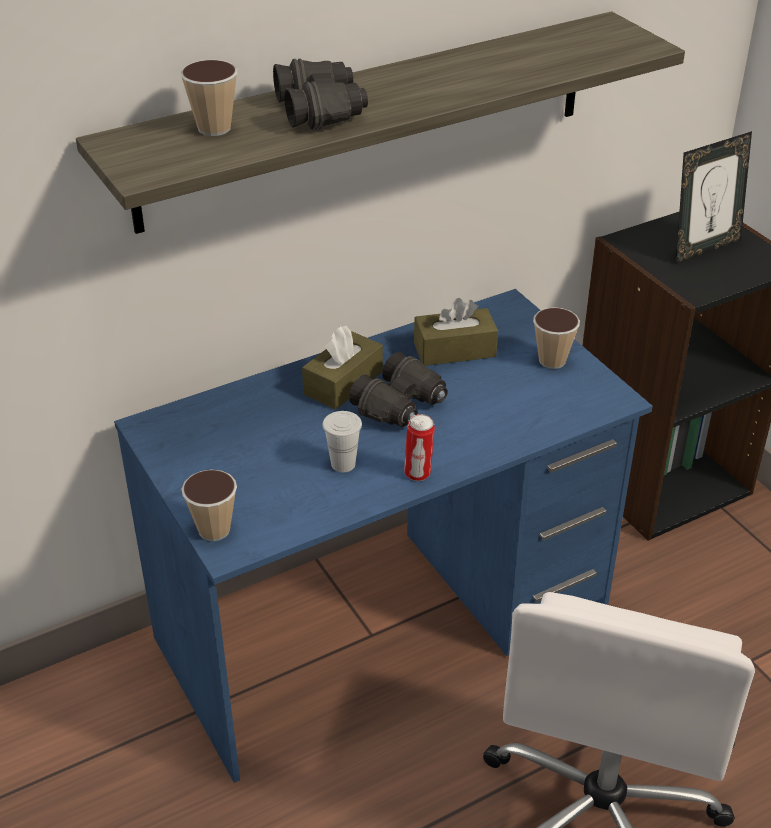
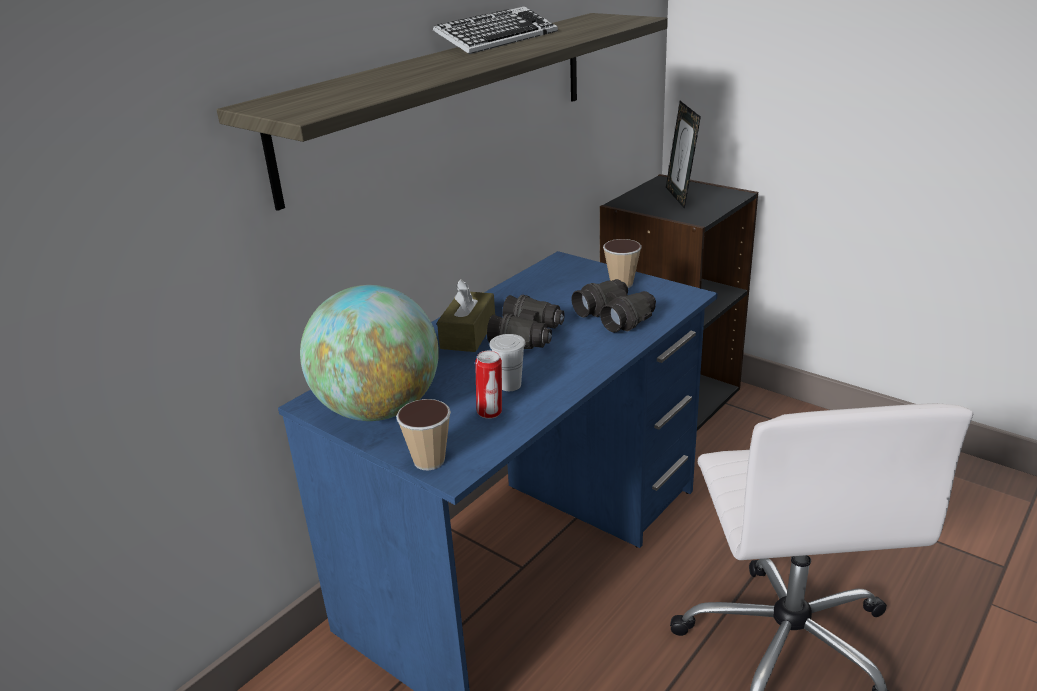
camera: 20 degrees left, 10 degrees down
cup [180,60,238,136] -> none
black binoculars [273,58,368,131] -> black binoculars moved to [571,279,656,333]
can [404,414,435,481] -> can moved to [475,351,502,419]
brown tissue box [414,298,498,366] -> none
picture frame [676,131,752,264] -> picture frame turned 135 degrees clockwise [666,101,701,209]
none -> globe [300,285,439,421]
none -> keyboard [433,6,558,54]

